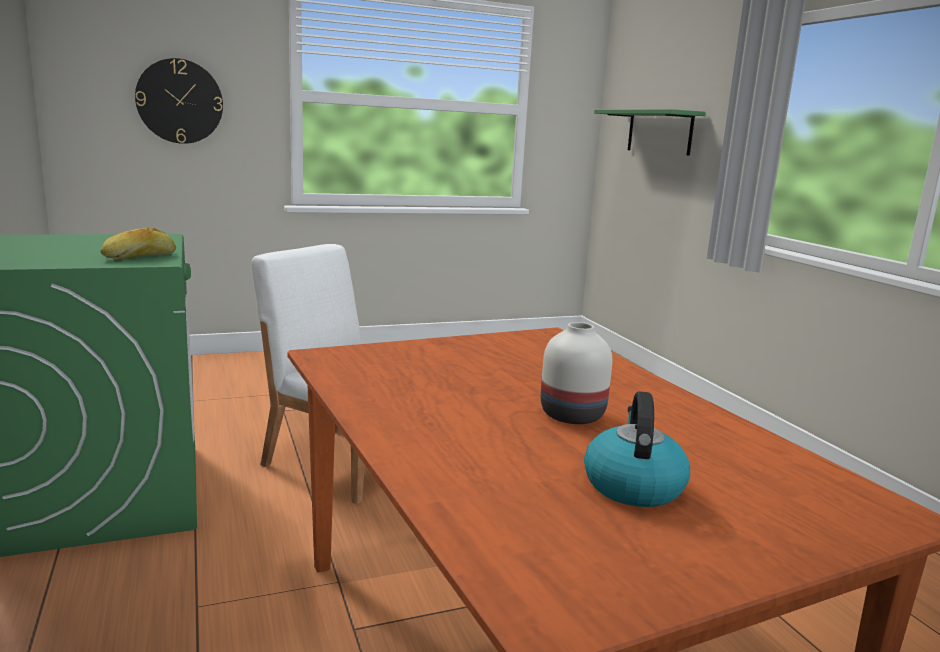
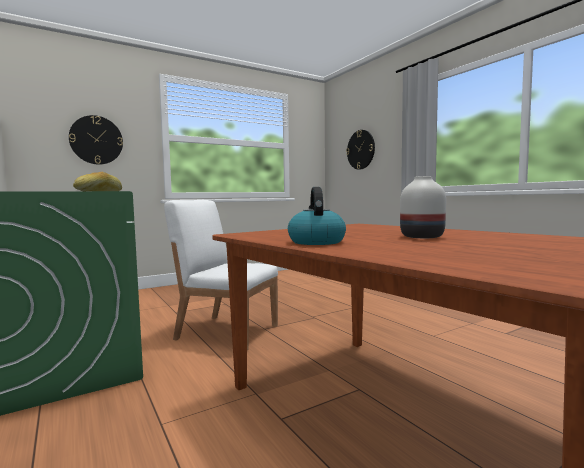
camera: 10 degrees left, 10 degrees down
kettle [584,391,690,507] -> kettle moved to [288,187,346,245]
green shelf [594,109,706,156] -> wall clock [346,130,375,170]

